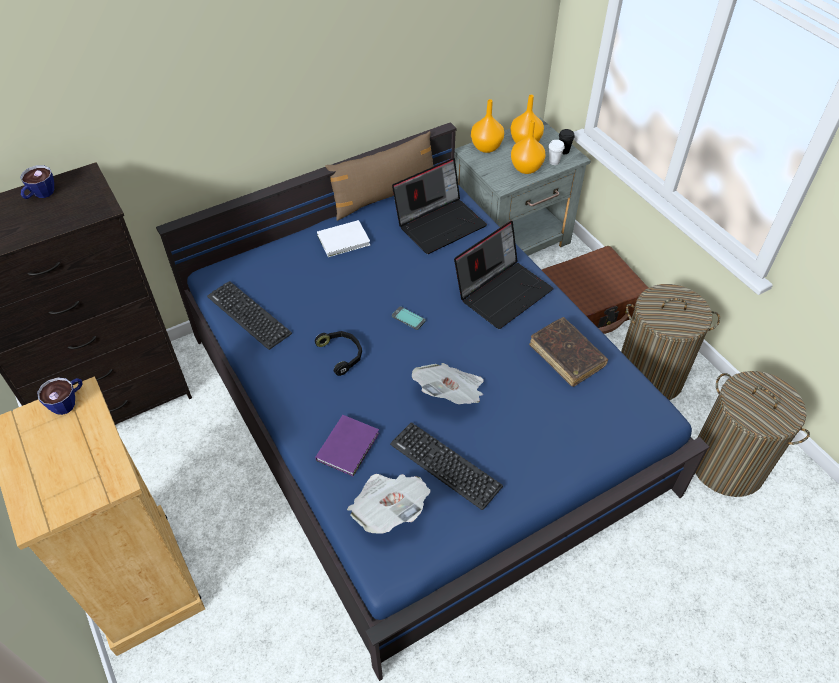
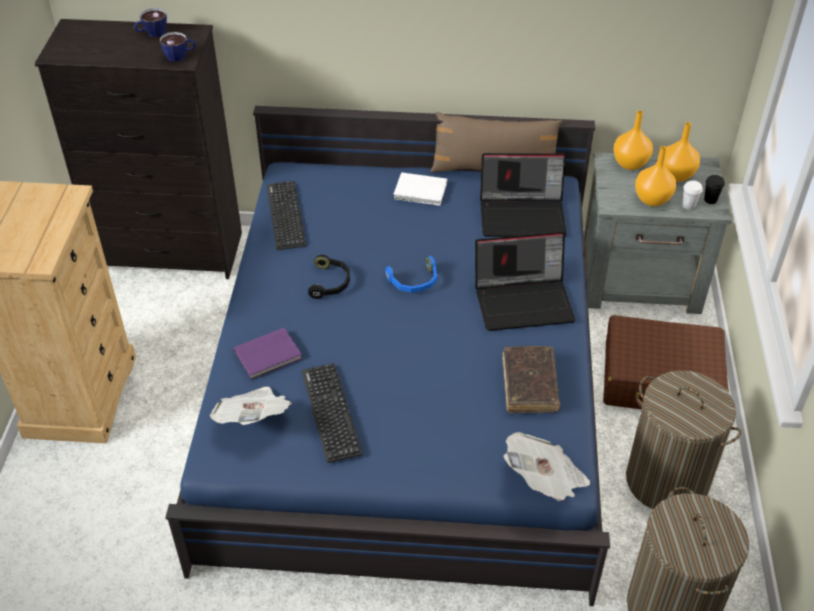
camera: 35 degrees right, 5 degrees down
cup [37,377,83,415] -> cup moved to [160,32,196,62]
phone [392,306,426,330] -> blue headphones [385,256,437,293]
newspaper [412,363,484,405] -> newspaper moved to [503,432,590,501]

